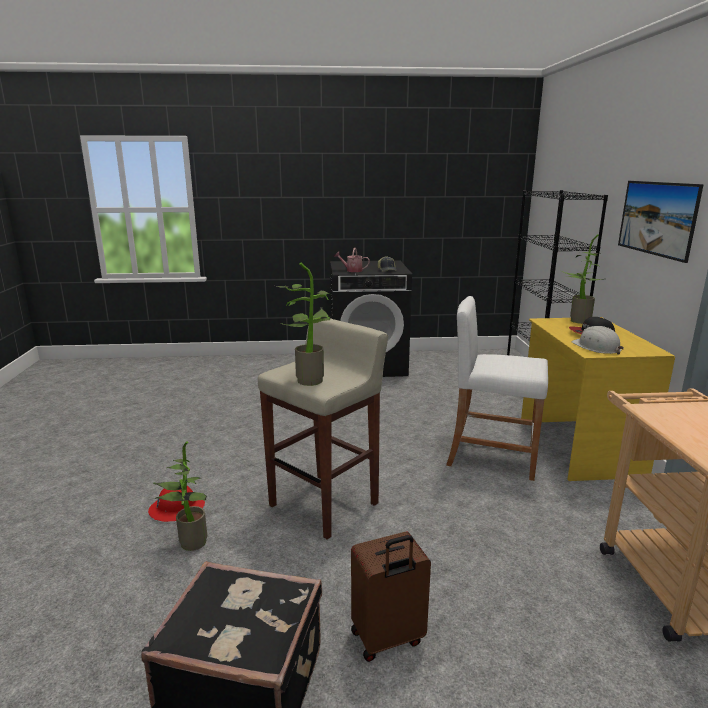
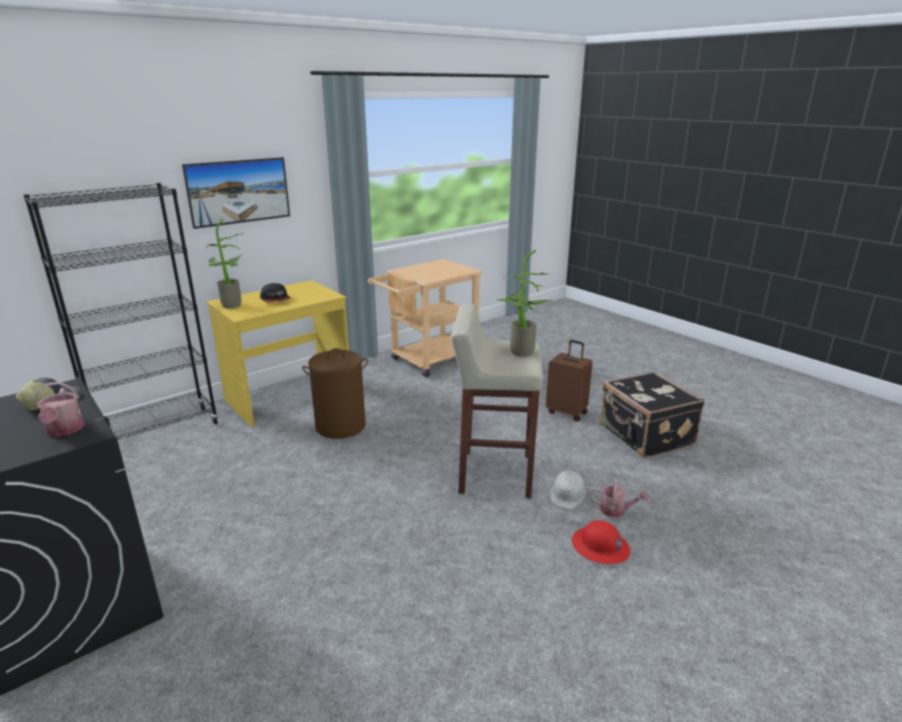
camera: 125 degrees left, 5 degrees up
potted plant [153,441,207,551] -> watering can [590,478,649,517]
white stool [446,296,548,481] -> brown laundry basket [302,348,368,439]
white hard hat [571,326,624,355] -> white hard hat moved to [551,471,586,509]

